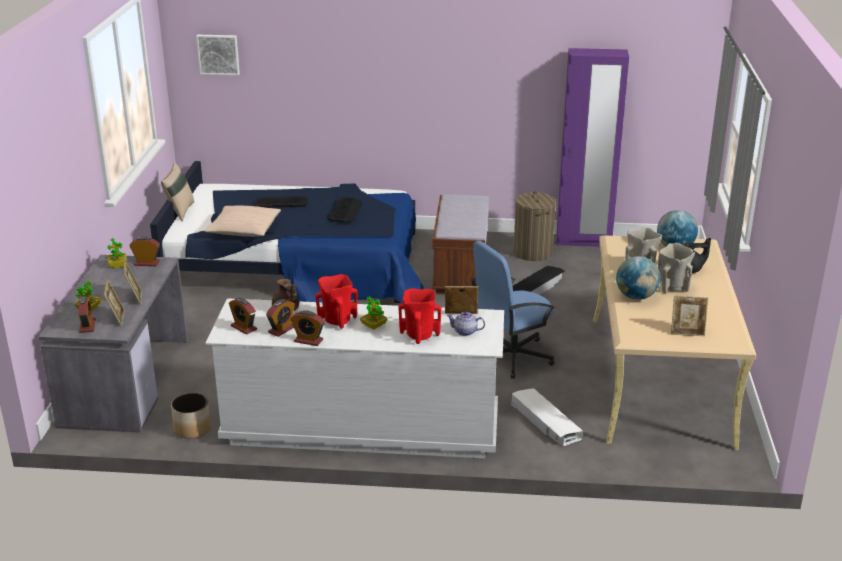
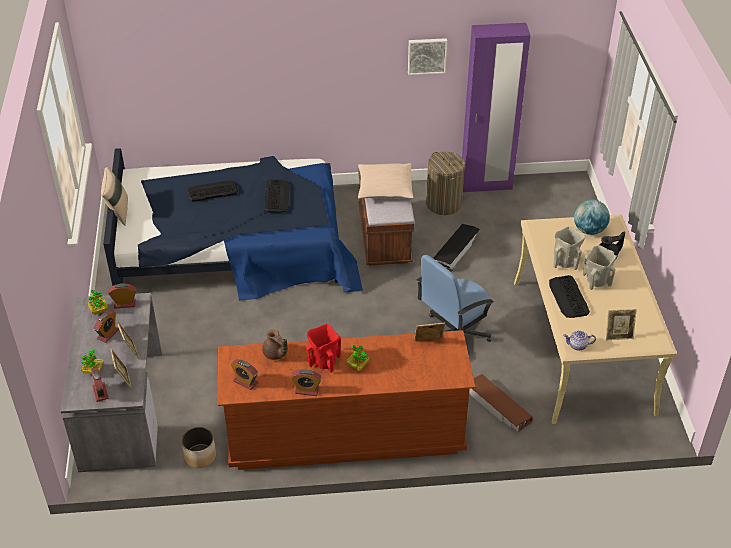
camera: 10 degrees left, 15 degrees up
picture [196,35,240,75] -> picture moved to [408,38,447,75]
beige pillow [205,206,281,237] -> beige pillow moved to [358,163,414,199]
white dresser [205,299,504,458] -> brown dresser [218,330,475,470]
alarm clock [266,299,295,337] -> alarm clock moved to [94,311,119,343]
red vase [398,288,441,344] -> none
teapot [447,312,485,336] -> teapot moved to [563,330,596,351]
white storage box [511,388,583,446] -> brown storage box [469,374,533,432]
globe [616,256,660,300] -> keyboard [549,275,590,318]

